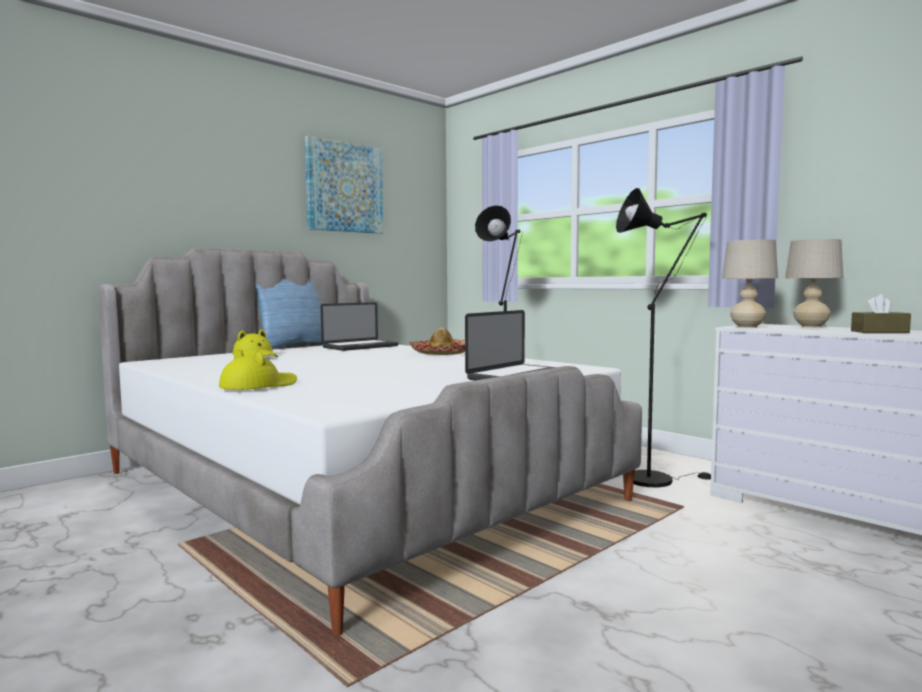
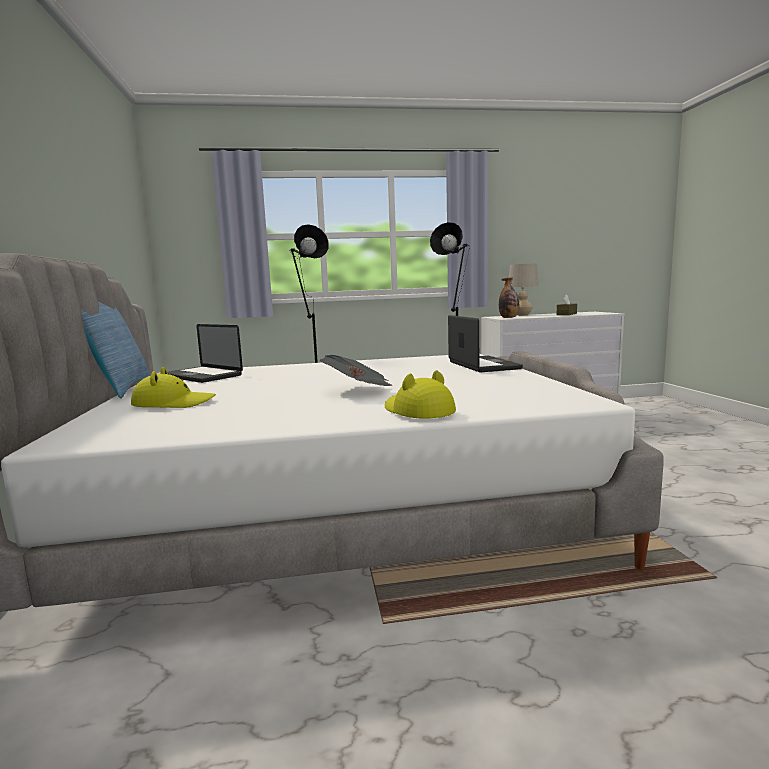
camera: 55 degrees left, 5 degrees up
picture [305,136,384,234] -> none
laptop [320,302,398,351] -> laptop turned 135 degrees clockwise [167,324,243,383]
hat [409,328,465,355] -> none
beige table lamp [722,240,778,328] -> bottle [499,277,519,318]
none -> newspaper [320,355,392,386]

